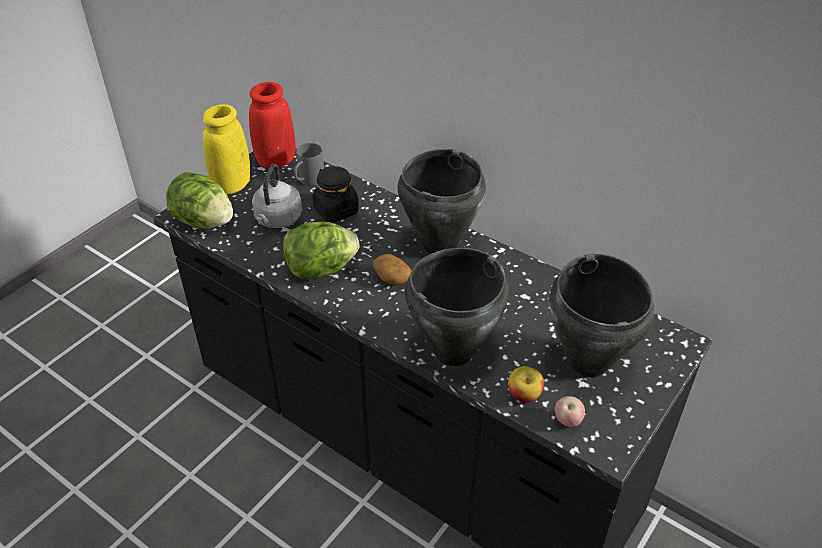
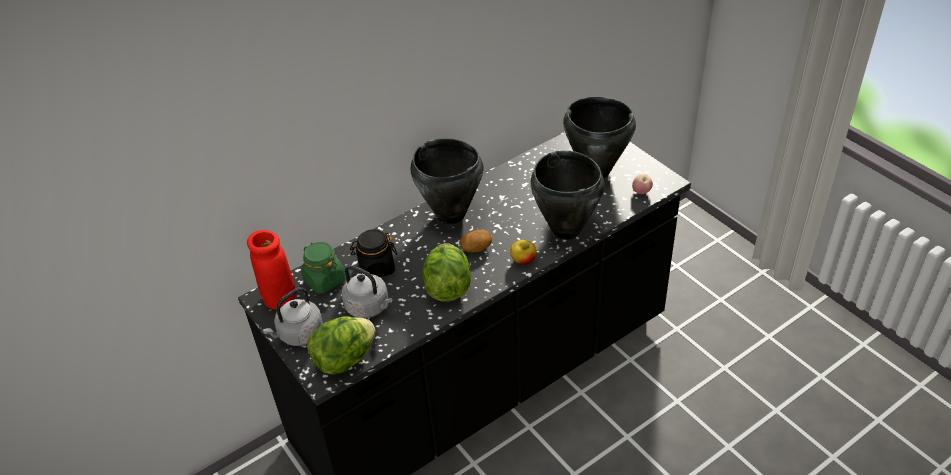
camera: 70 degrees left, 0 degrees up
yellow vase [203,104,250,194] -> grey kettle [262,287,323,346]
grey mug [294,143,324,186] -> green jar [301,242,345,294]
apple [508,366,544,402] -> apple moved to [510,240,537,265]

